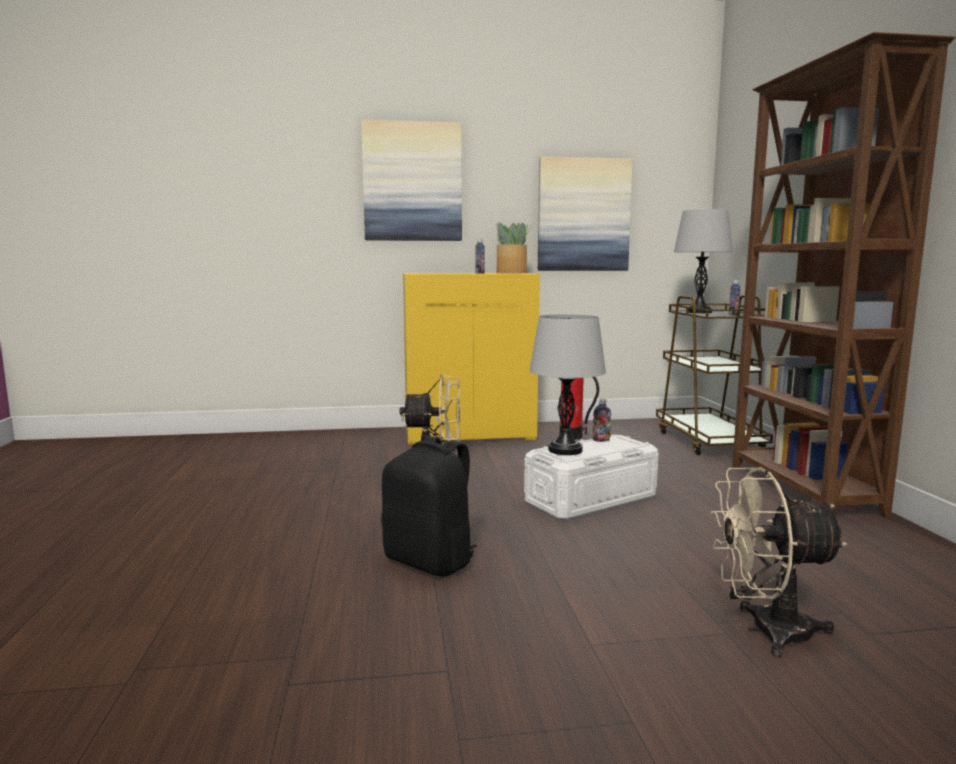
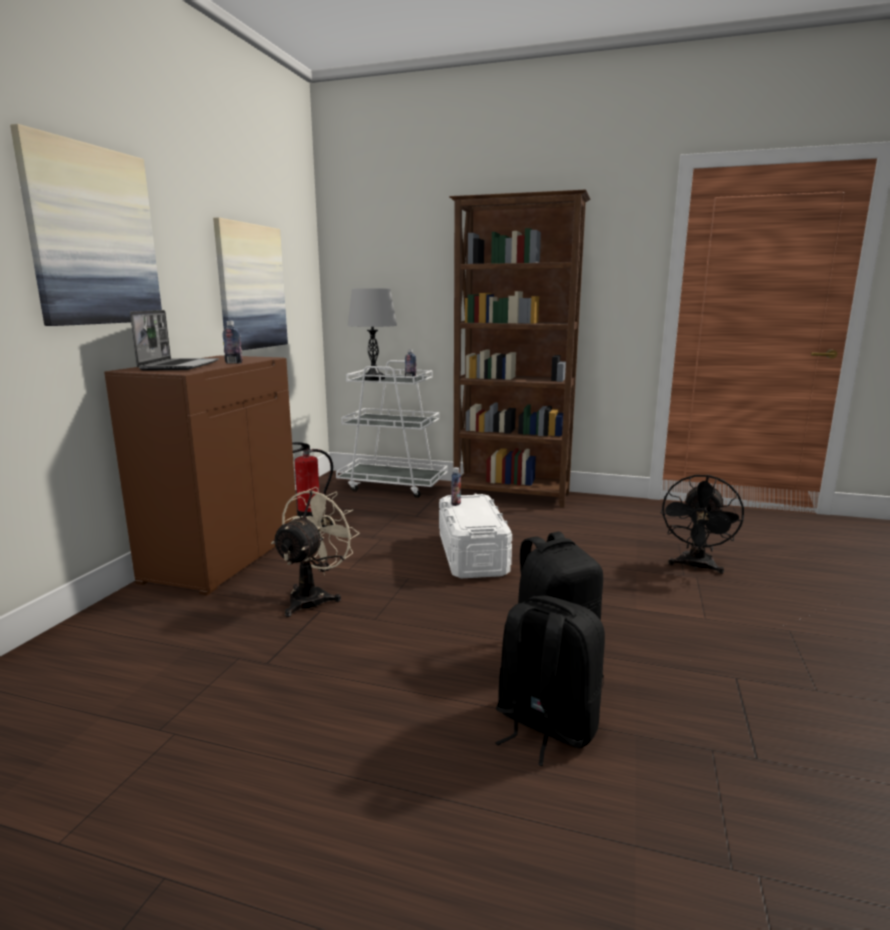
camera: 65 degrees left, 5 degrees up
yellow cabinet [403,273,540,444] -> brown cabinet [104,355,297,595]
potted plant [496,222,531,273] -> none
grey table lamp [529,314,606,455] -> none
brown cart [656,295,773,455] -> white cart [336,360,448,498]
beige fan [710,467,847,657] -> black fan [661,474,744,574]
none -> laptop [130,310,219,371]
none -> black backpack [495,596,605,766]

